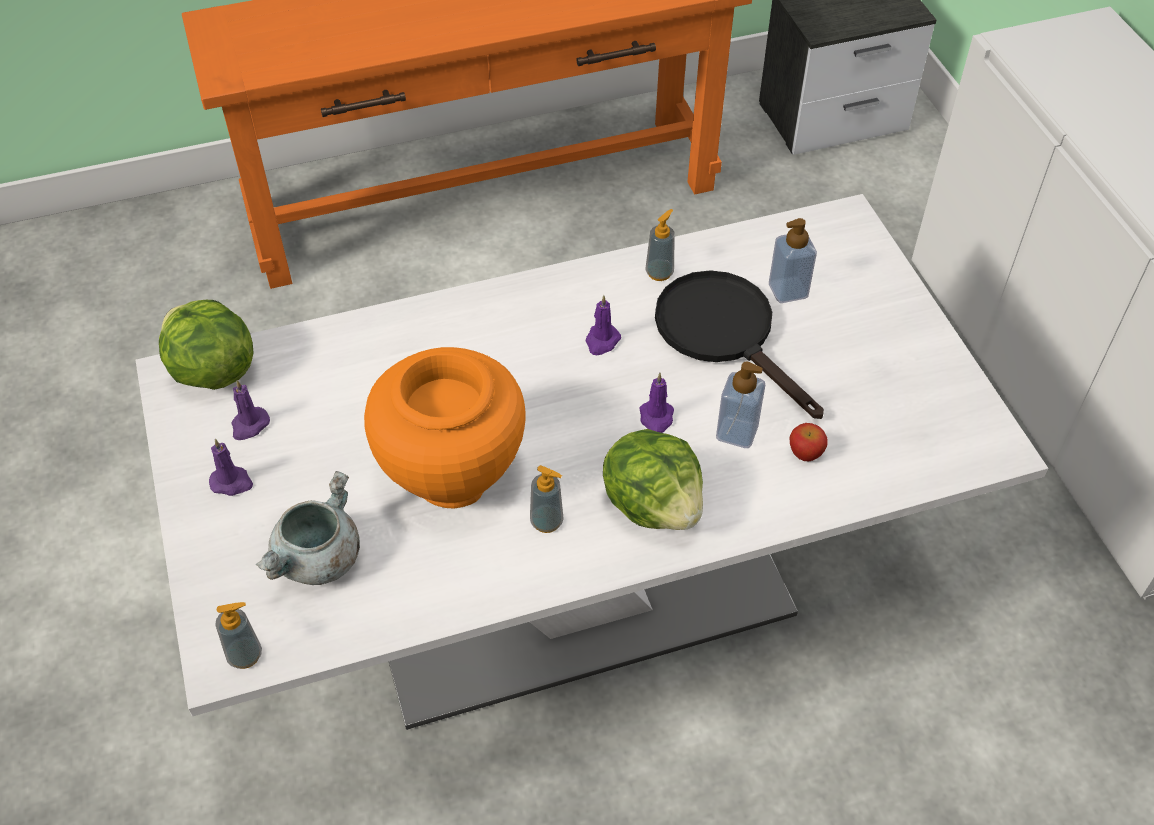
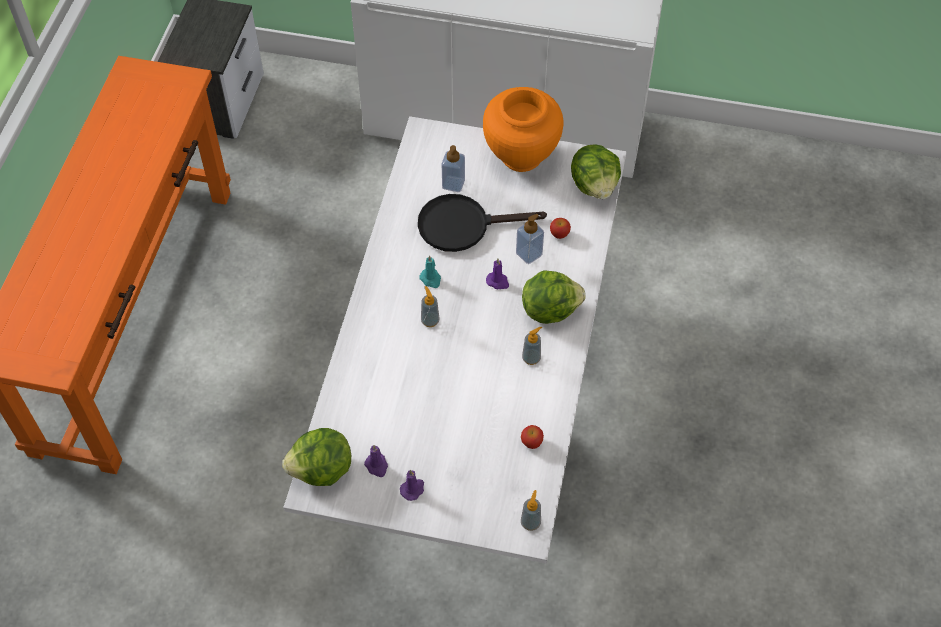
camera: 60 degrees left, 5 degrees up
grey cooking pot [256,471,360,585] -> none
orange vase [364,347,525,509] -> orange vase moved to [483,87,563,172]
purple candle [585,295,621,355] -> turquoise candle [419,255,441,288]
soap dispenser [646,209,675,281] -> soap dispenser moved to [421,286,440,327]
none -> apple [521,425,544,449]
none -> lettuce [571,145,621,199]

